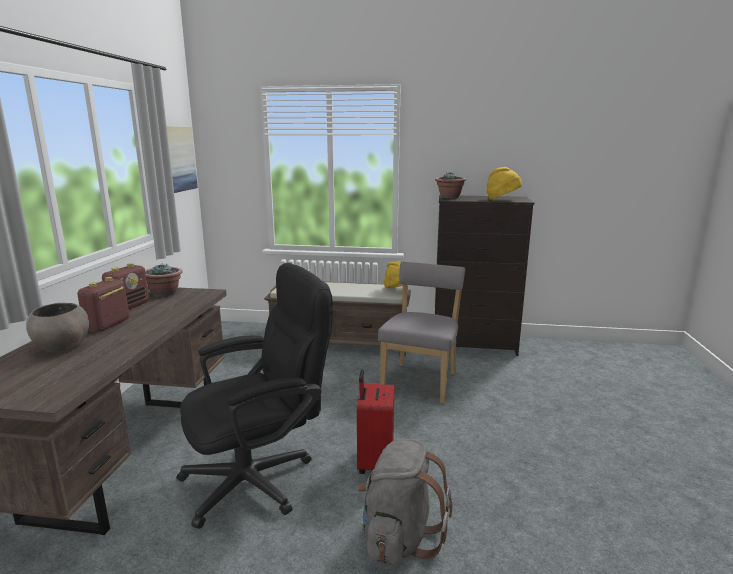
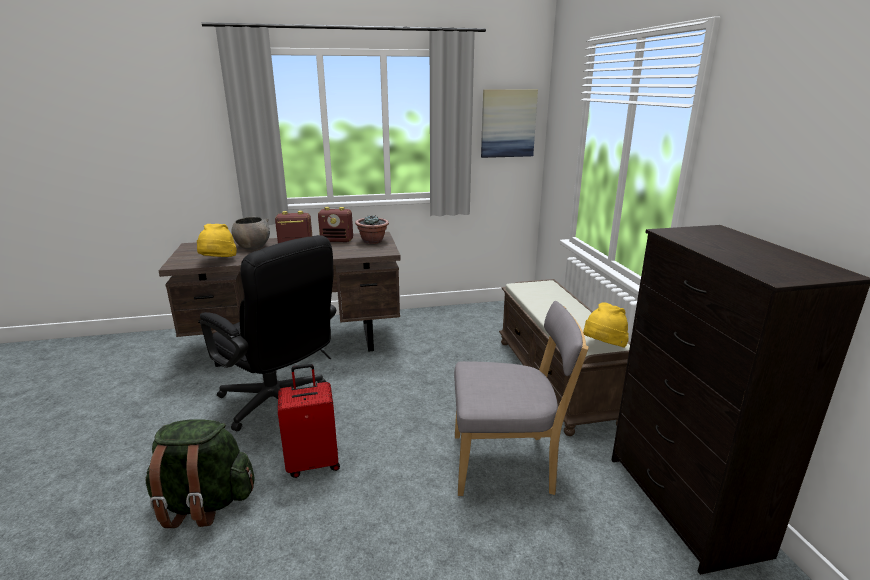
camera: 70 degrees right, 5 degrees up
grey backpack [358,439,452,565] -> green backpack [146,419,254,528]
potted plant [435,172,466,199] -> none
yellow hat [486,167,522,200] -> yellow hat moved to [197,224,237,257]

